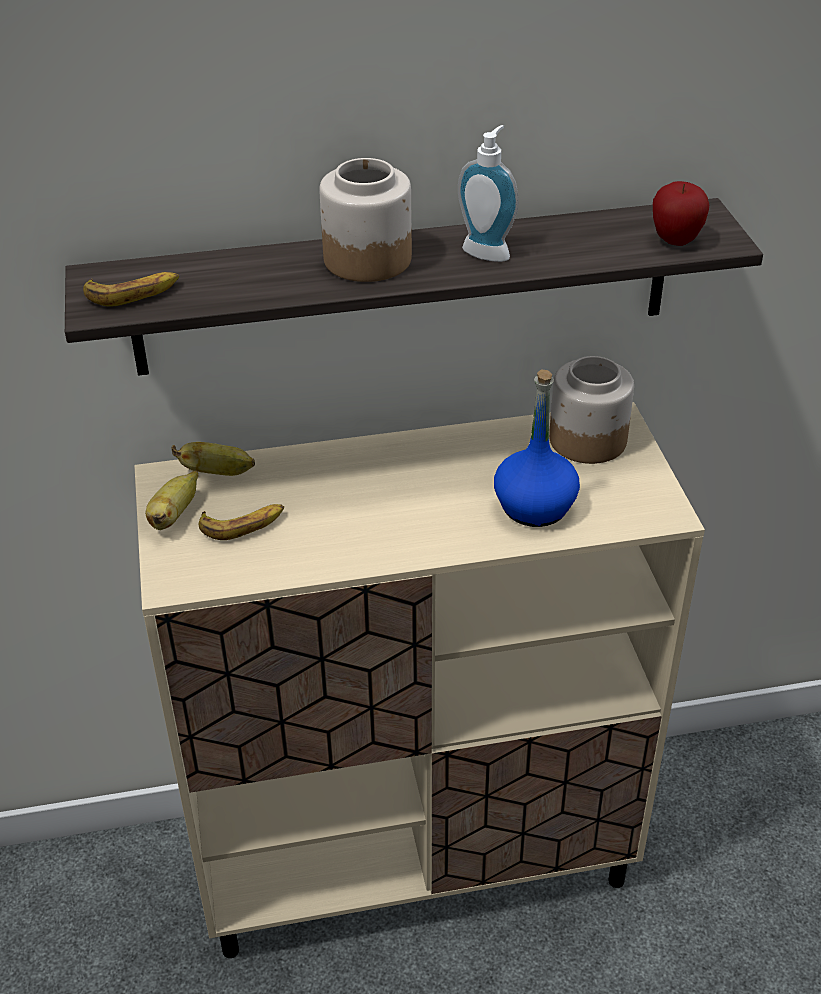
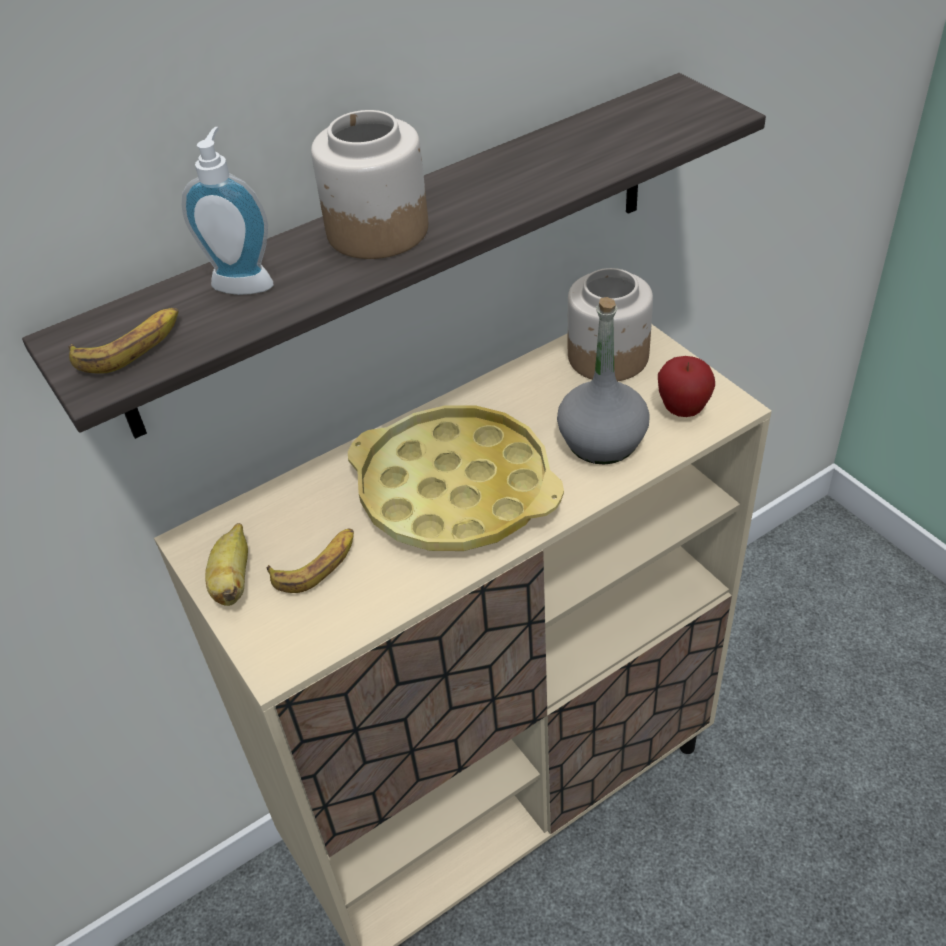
camera: 20 degrees left, 5 degrees up
banana [172,442,255,476] -> none
soap dispenser [458,125,519,262] -> soap dispenser moved to [182,127,274,295]
blue bottle [494,370,580,527] -> grey bottle [557,297,650,464]
apple [653,181,709,246] -> apple moved to [658,356,715,417]
none -> yellow tray [348,405,564,551]

